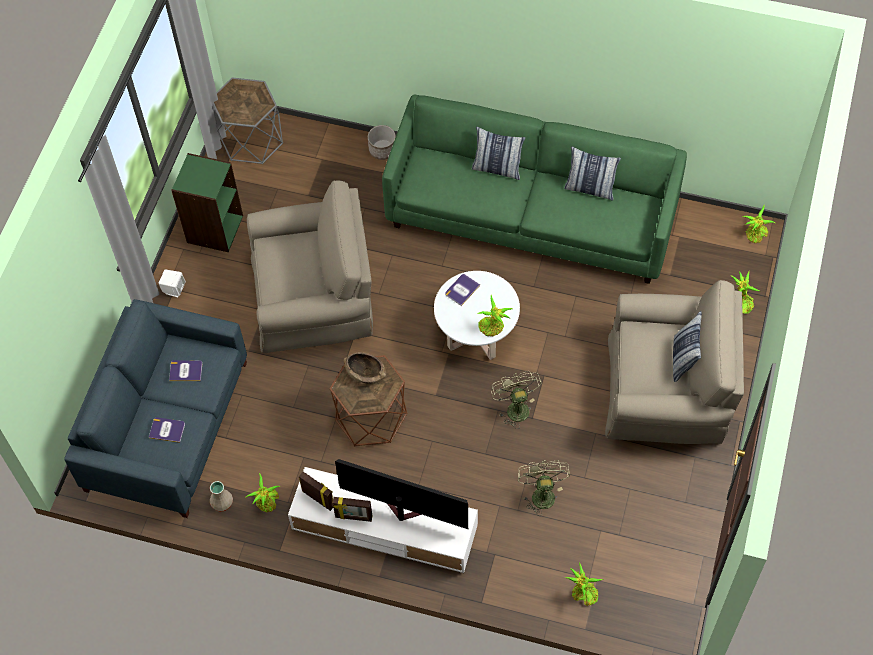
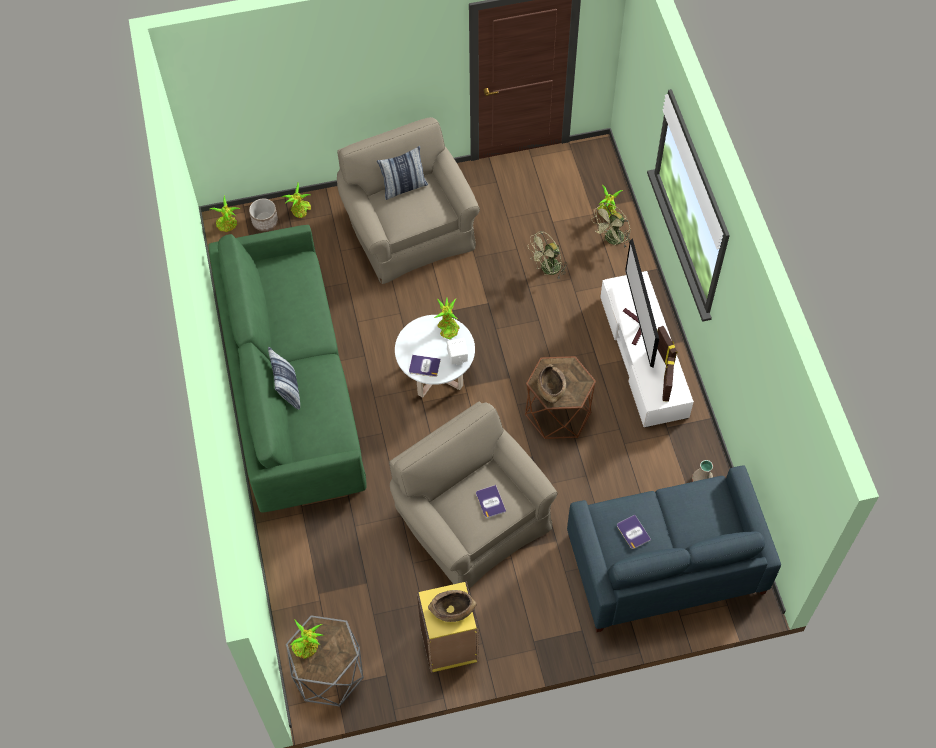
camera: 120 degrees left, 0 degrees up
book [149,417,185,443] -> book moved to [476,485,506,518]
white speaker [159,269,186,298] -> white speaker moved to [447,338,468,365]
green bookcase [171,153,243,252] -> yellow bookcase [417,581,479,673]
potted plant [245,473,281,512] -> potted plant moved to [290,620,324,659]
planter [368,125,396,160] -> planter moved to [249,199,278,231]
green fan [491,371,541,429] -> green fan moved to [591,203,630,248]
pillow [564,146,621,201] -> none
none -> brown bowl [428,590,477,622]

